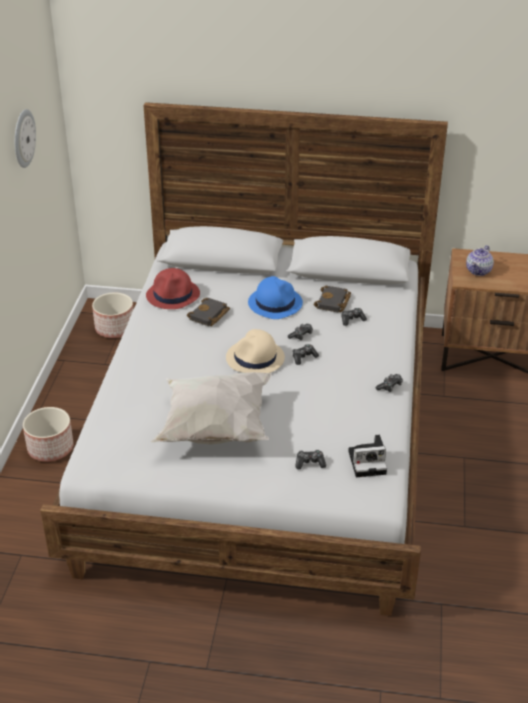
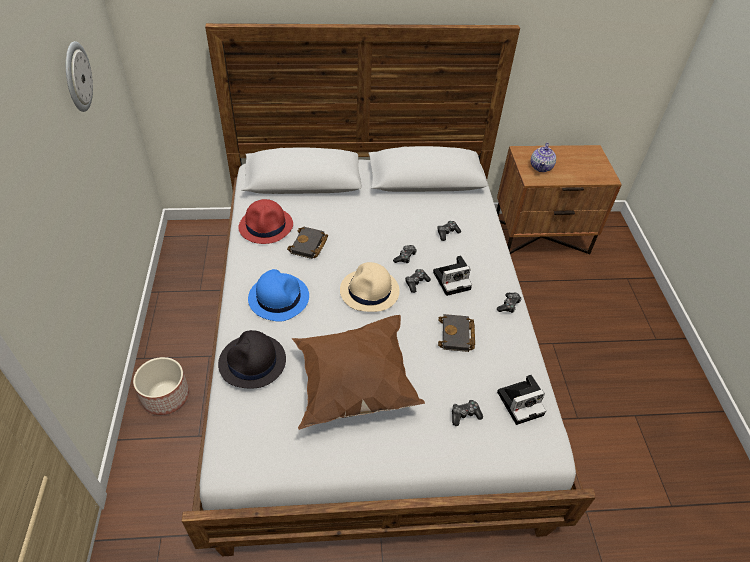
camera: 15 degrees left, 10 degrees up
planter [92,292,133,338] -> none
white pillow [151,372,272,445] -> brown pillow [292,315,425,430]
blue hat [248,276,303,319] -> blue hat moved to [248,269,309,322]
black book [313,286,351,313] -> black book moved to [438,314,475,352]
none -> black hat [218,330,286,388]
none -> camera [433,255,472,296]

